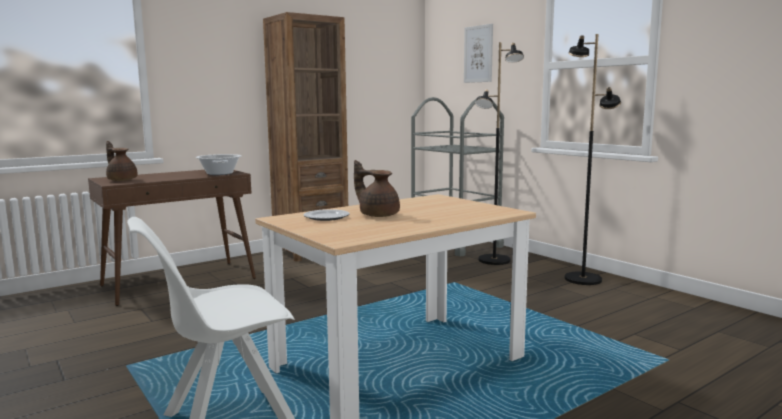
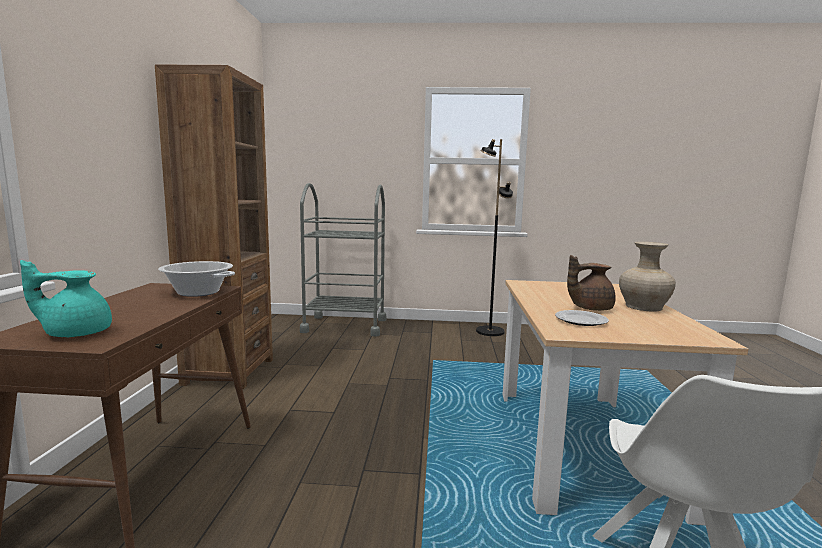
camera: 50 degrees left, 0 degrees up
brown teapot [106,141,138,181] -> turquoise teapot [20,260,112,337]
picture [464,24,493,83] -> none
black floor lamp [475,42,524,265] -> none
none -> beige vase [619,242,676,312]

